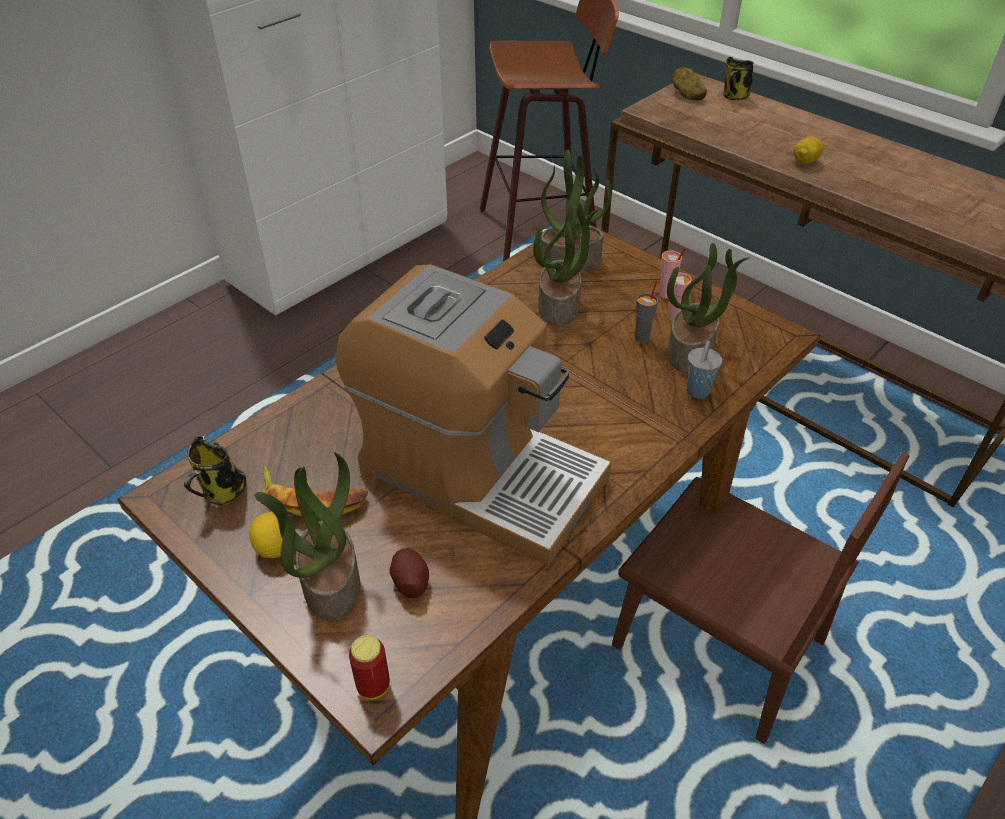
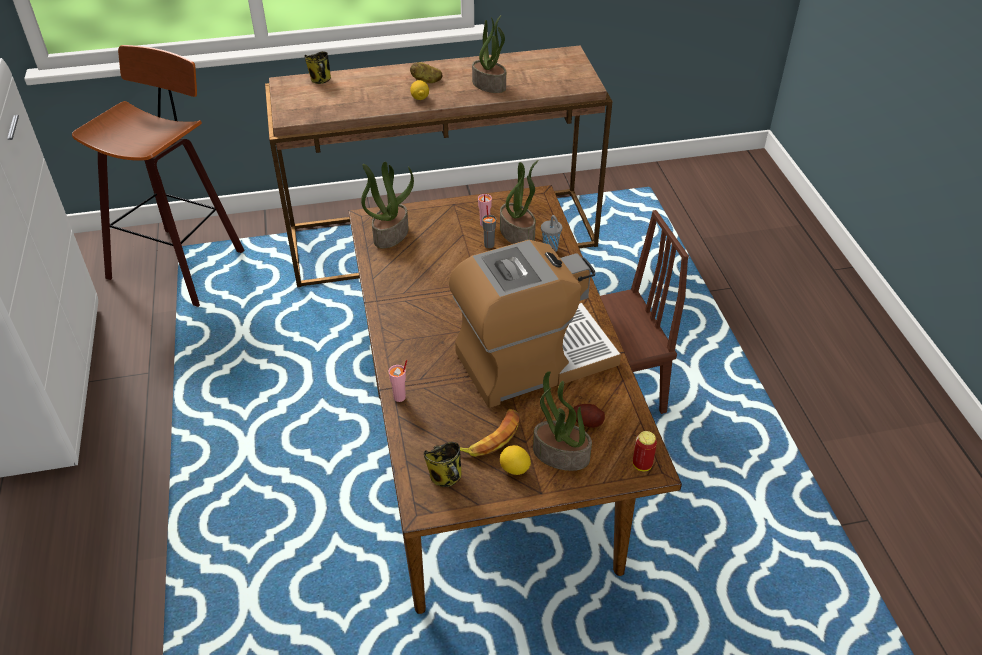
camera: 55 degrees left, 0 degrees up
potted plant [533,200,601,326] -> potted plant moved to [472,15,506,93]
pink cup [659,247,686,298] -> pink cup moved to [388,360,407,402]
potato [672,67,707,101] -> potato moved to [410,62,443,83]

